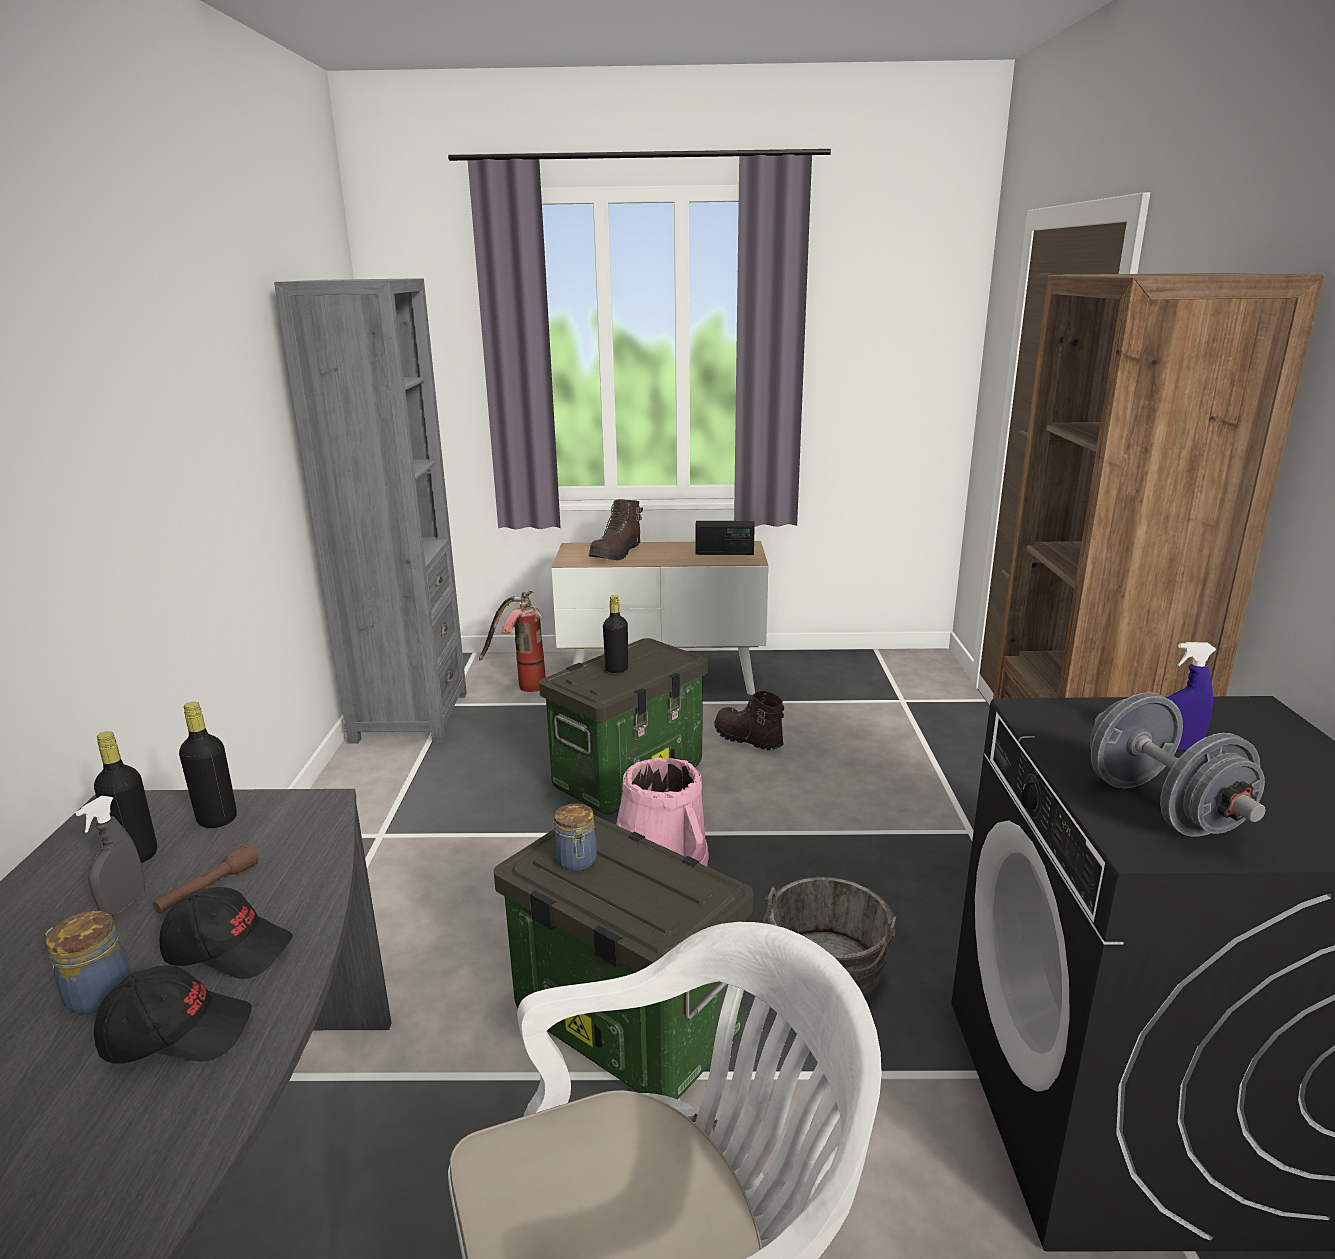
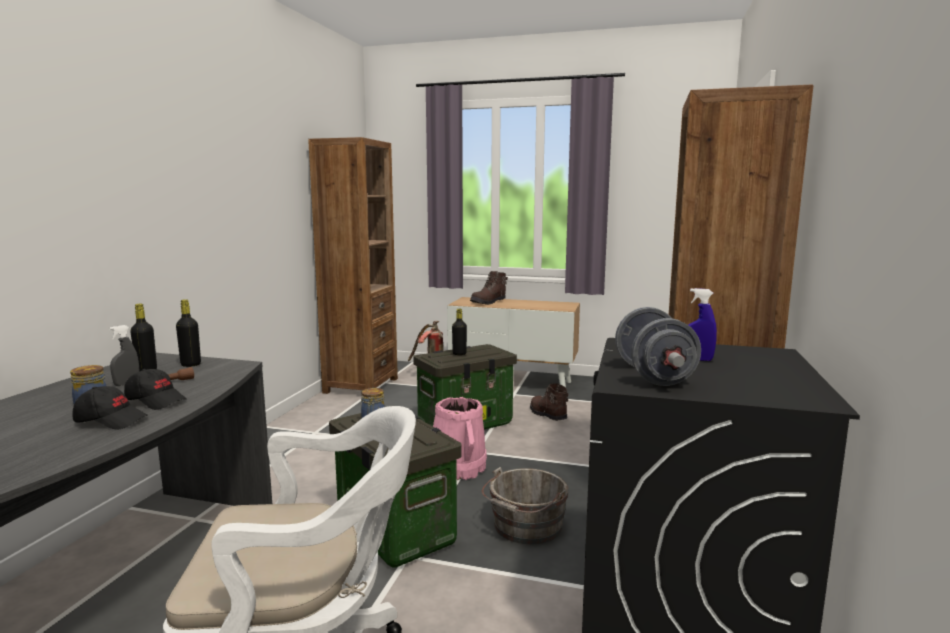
camera: 15 degrees right, 10 degrees down
grey bookcase [274,278,467,744] -> brown bookcase [308,137,398,394]
radio [696,521,755,555] -> none

